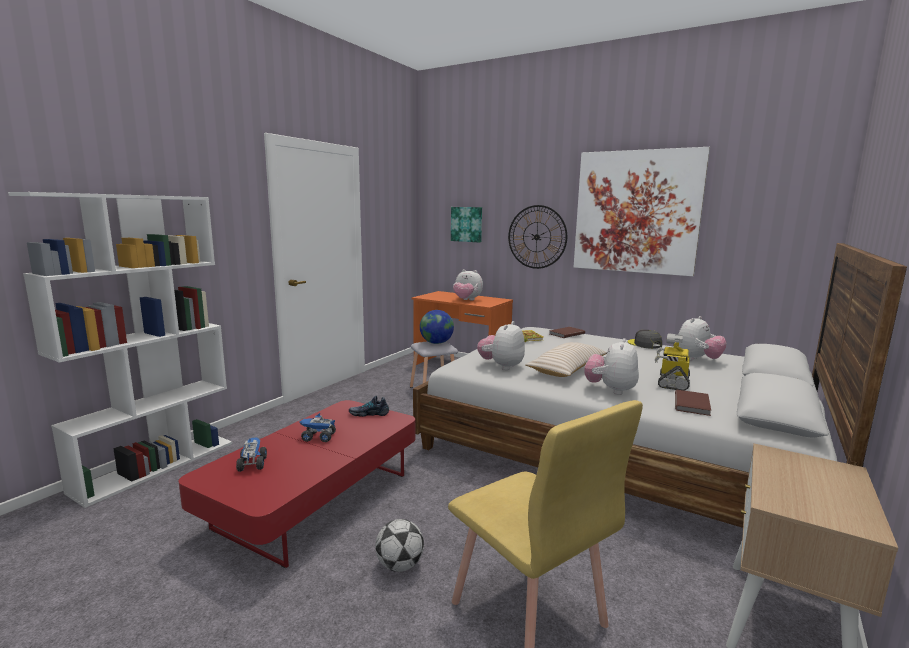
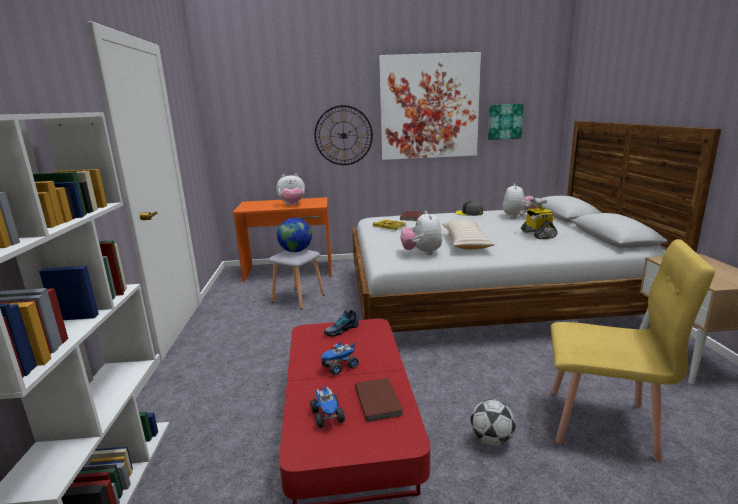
camera: 35 degrees left, 5 degrees up
toy truck [236,437,267,472] -> toy truck turned 150 degrees counterclockwise [310,384,345,428]
picture [451,207,482,243] -> picture moved to [488,104,524,140]
plush toy [584,338,639,395] -> none
brown book [675,390,711,416] -> brown book moved to [355,378,403,422]

